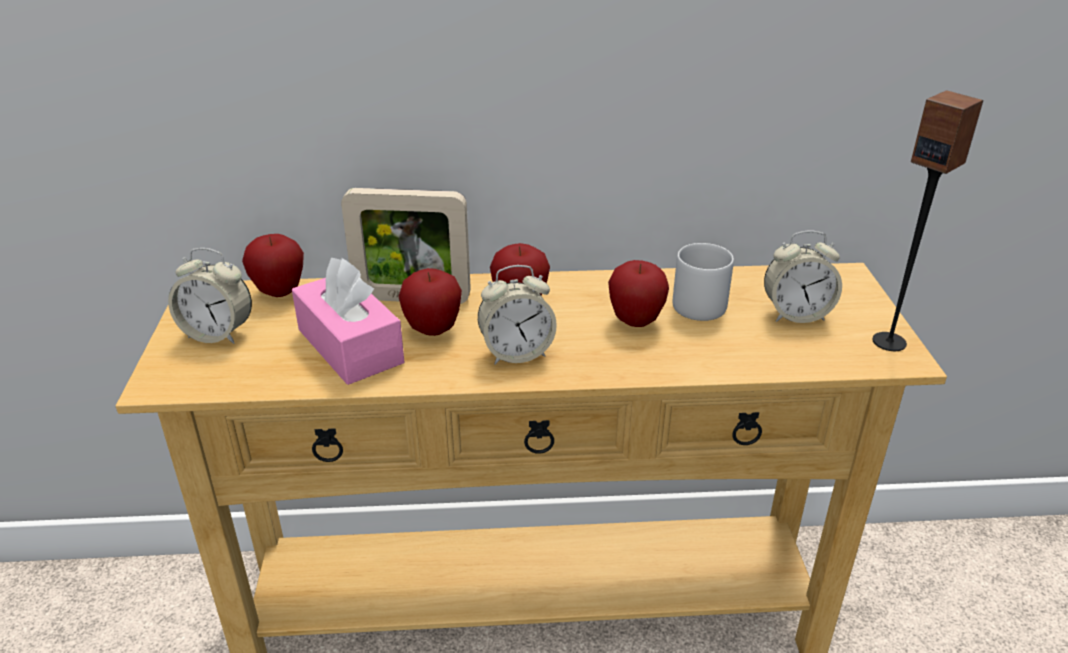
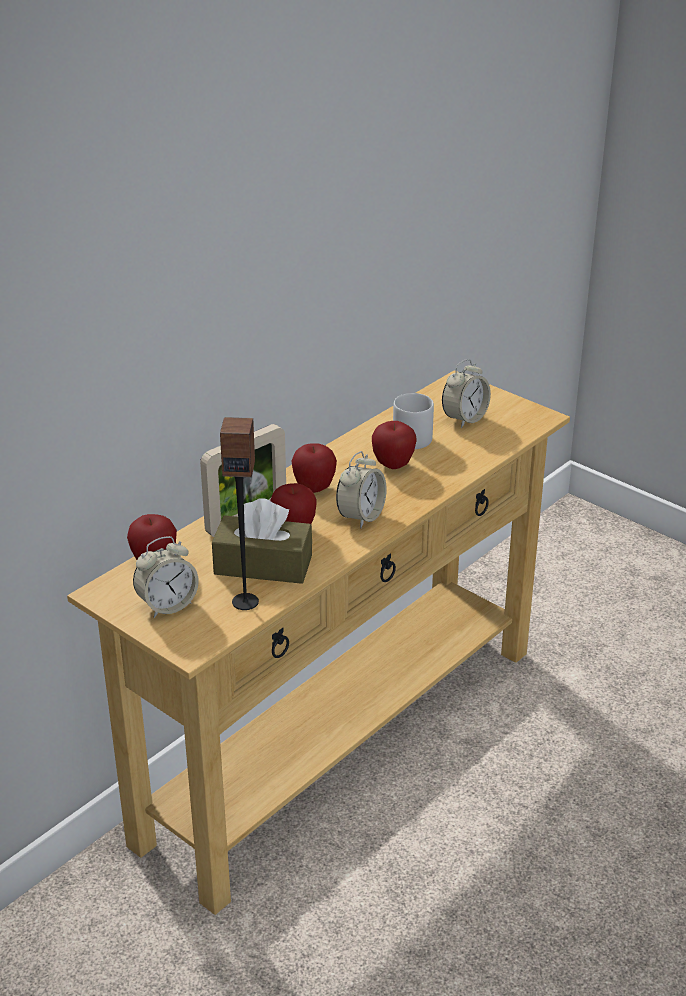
camera: 45 degrees left, 0 degrees up
pink tissue box [292,258,404,385] -> brown tissue box [212,498,312,584]
speaker [872,90,984,351] -> speaker moved to [220,417,259,610]

